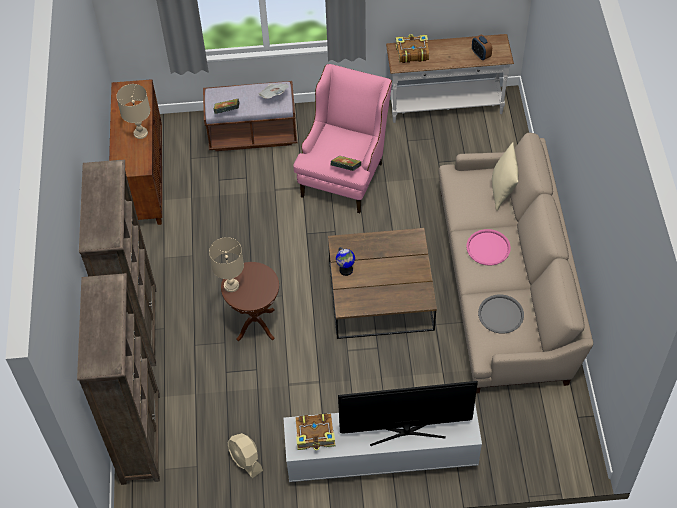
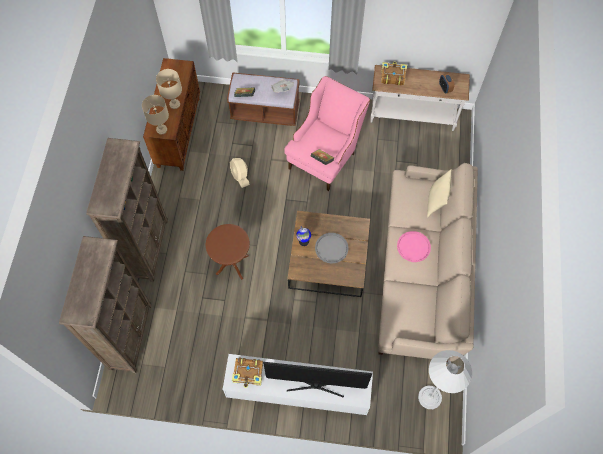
camera: 10 degrees right, 10 degrees up
beige table lamp [209,237,244,292] -> beige table lamp moved to [142,95,169,135]
beige fan [228,433,263,478] -> beige fan moved to [230,158,250,188]
grey tray [478,294,524,334] -> grey tray moved to [315,233,348,264]
none -> white floor lamp [418,350,472,409]

